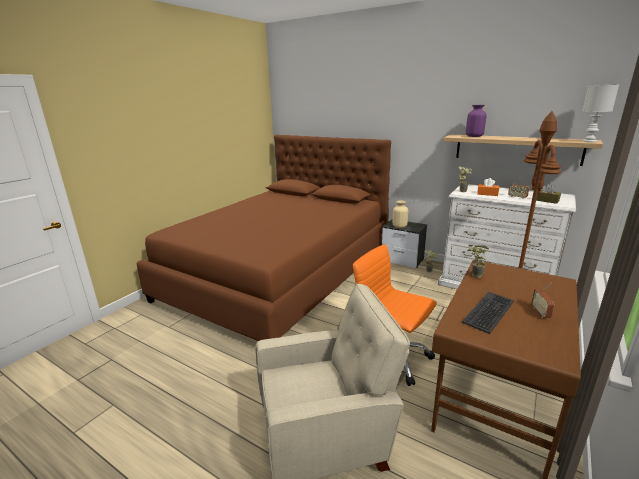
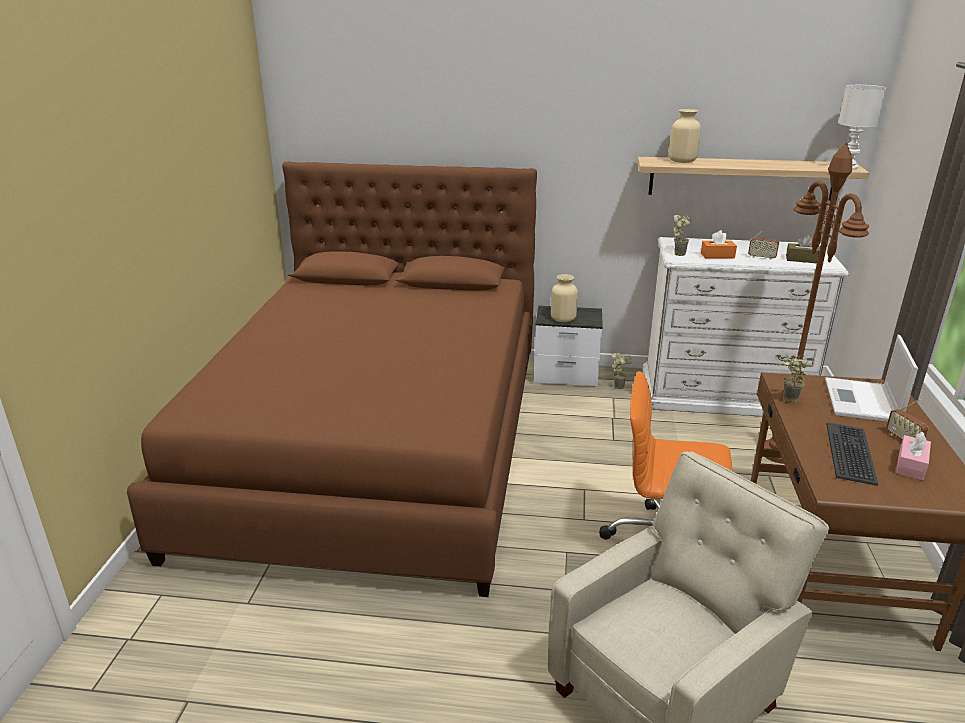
camera: 25 degrees left, 5 degrees up
purple vase [466,105,487,137] -> beige vase [669,109,701,163]
none -> laptop [825,335,918,422]
none -> pink tissue box [896,432,931,480]

